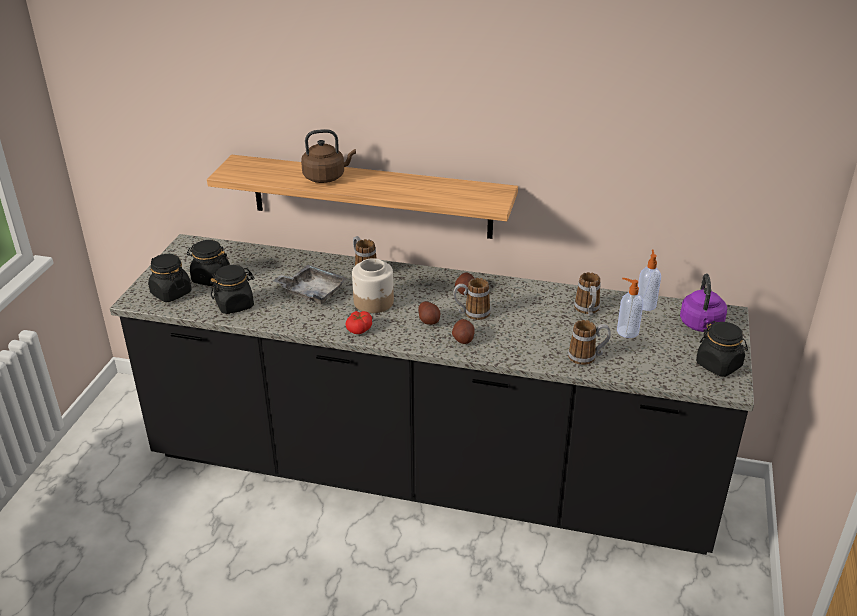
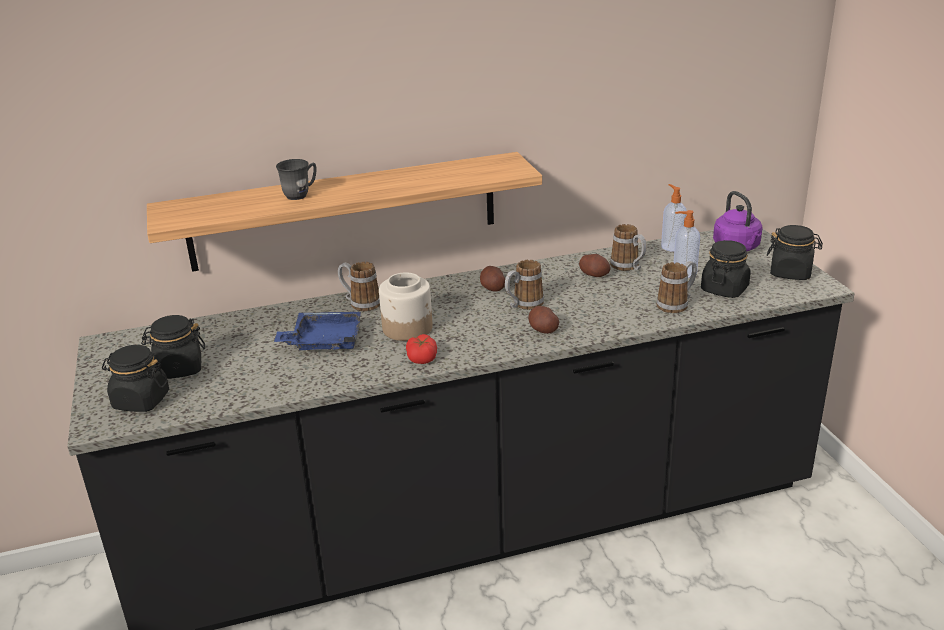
camera: 30 degrees left, 5 degrees down
black jar [210,265,254,314] -> black jar moved to [701,240,751,298]
grey tray [273,265,347,304] -> blue tray [274,312,361,350]
brown kettle [301,129,356,183] -> grey mug [276,159,316,200]
potato [418,301,440,325] -> potato moved to [579,254,611,277]

